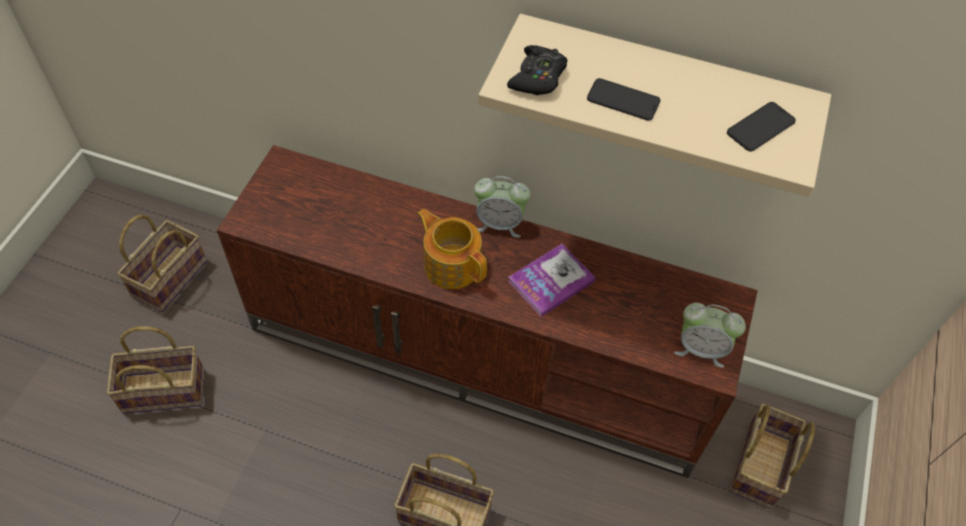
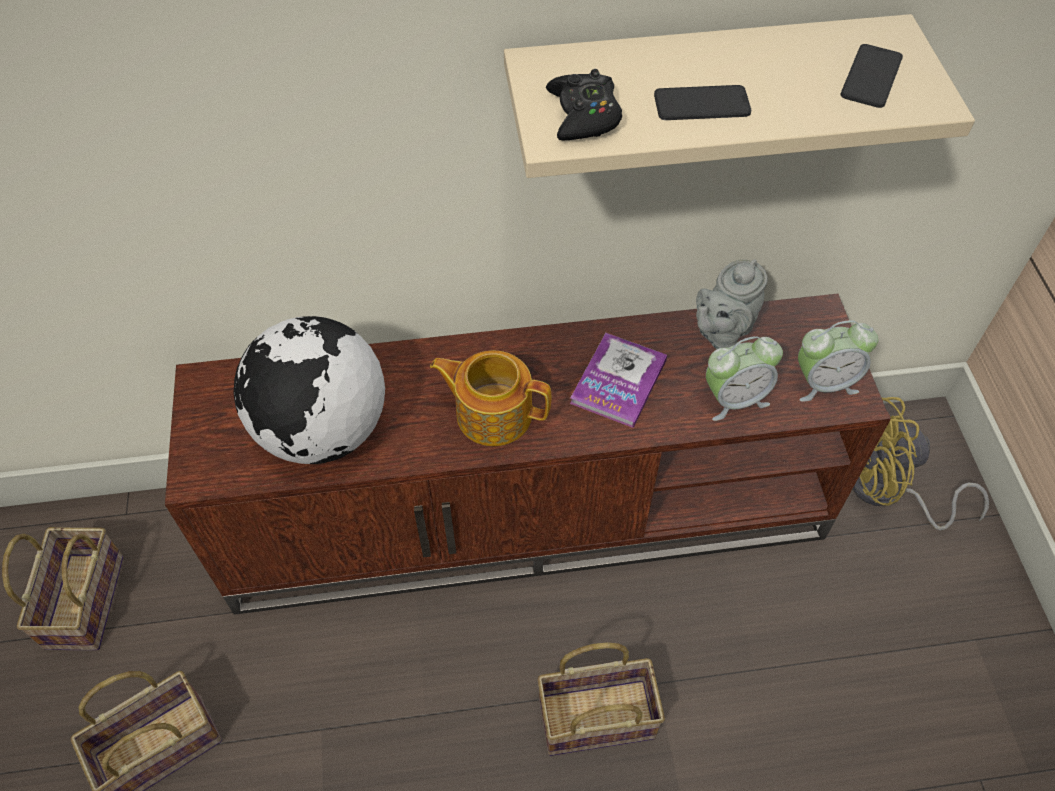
camera: 25 degrees left, 0 degrees up
alarm clock [474,176,531,238] -> alarm clock moved to [706,336,783,421]
basket [729,403,815,509] -> yellow fan [852,397,989,531]
none -> globe [234,316,385,464]
none -> grey teapot [696,259,768,349]

